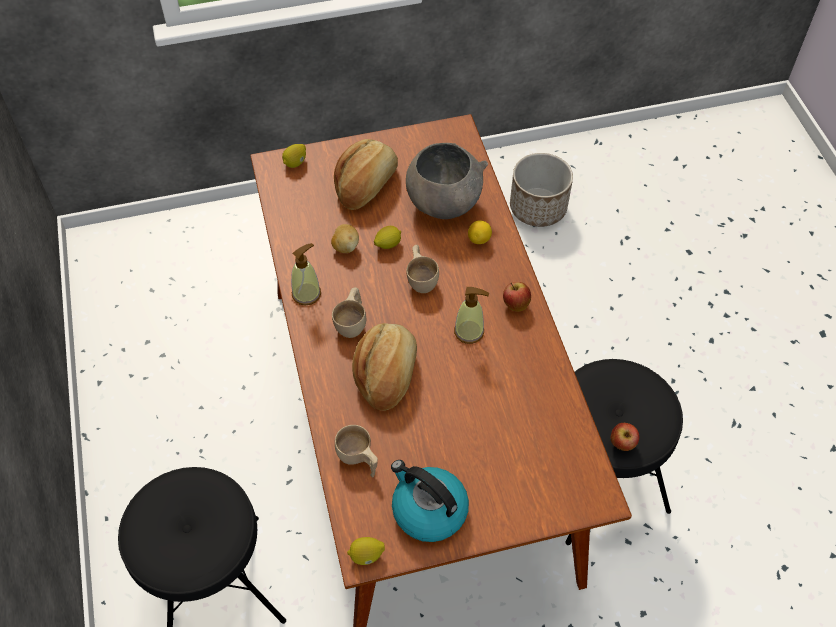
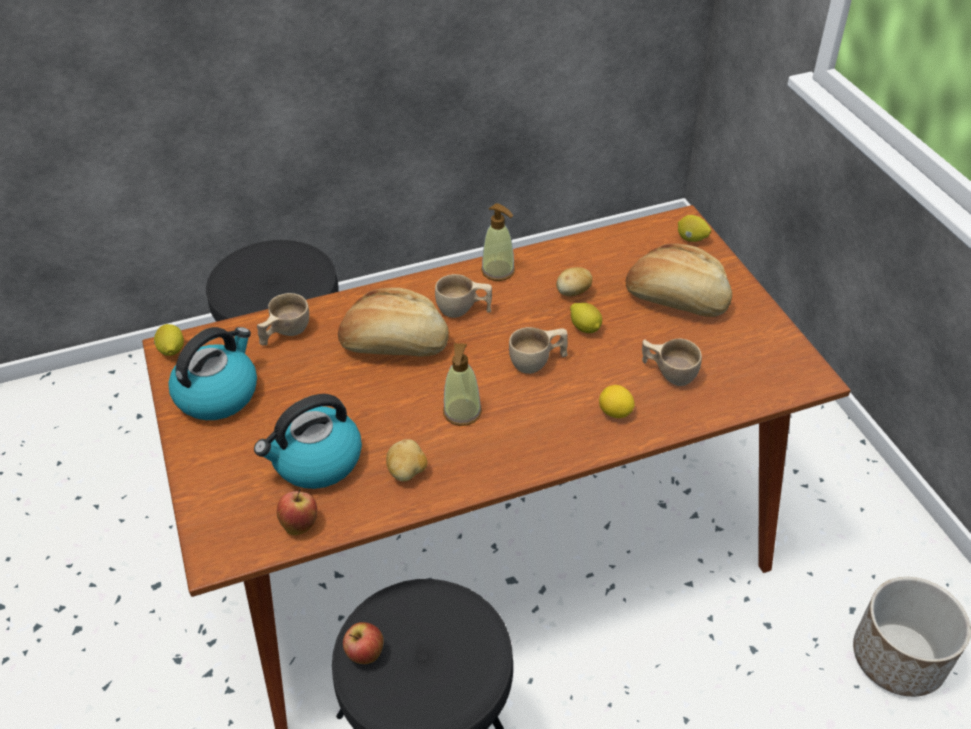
camera: 85 degrees right, 10 degrees down
grey bowl [406,143,488,219] -> beige cup [642,339,702,386]
apple [503,282,531,312] -> apple moved to [277,488,317,535]
none -> kettle [254,394,362,489]
none -> potato [386,439,428,481]

